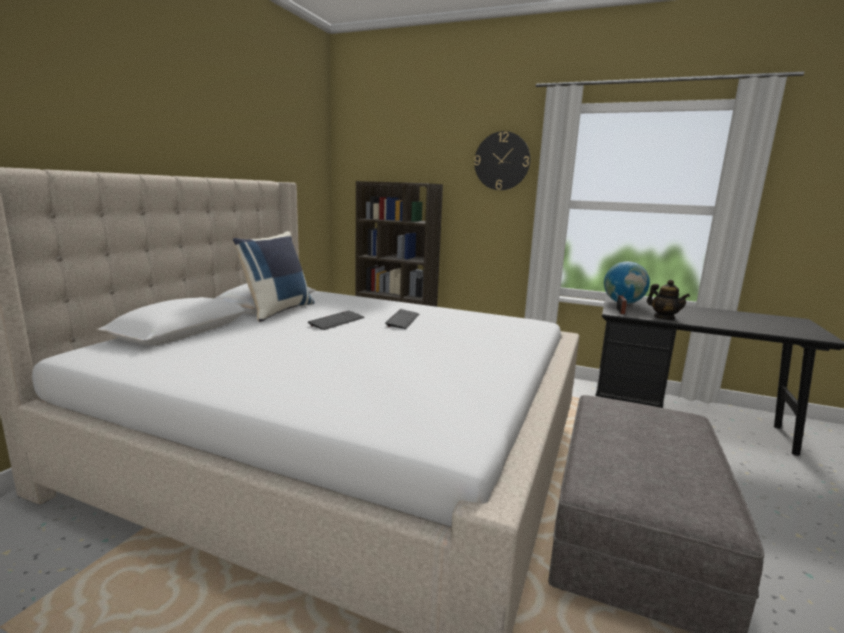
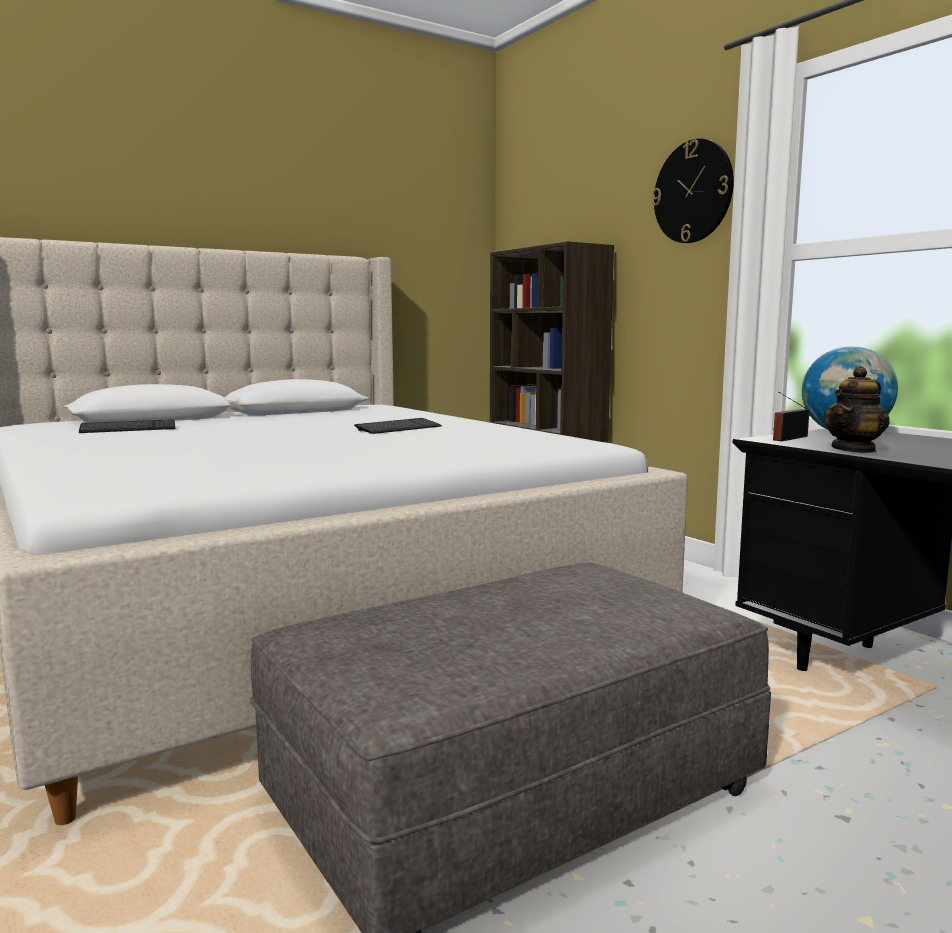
camera: 35 degrees right, 5 degrees down
blue pillow [232,231,315,322] -> none
keyboard [308,311,365,330] -> keyboard moved to [79,419,175,433]
teapot [647,280,690,320] -> teapot turned 45 degrees clockwise [824,366,890,453]

